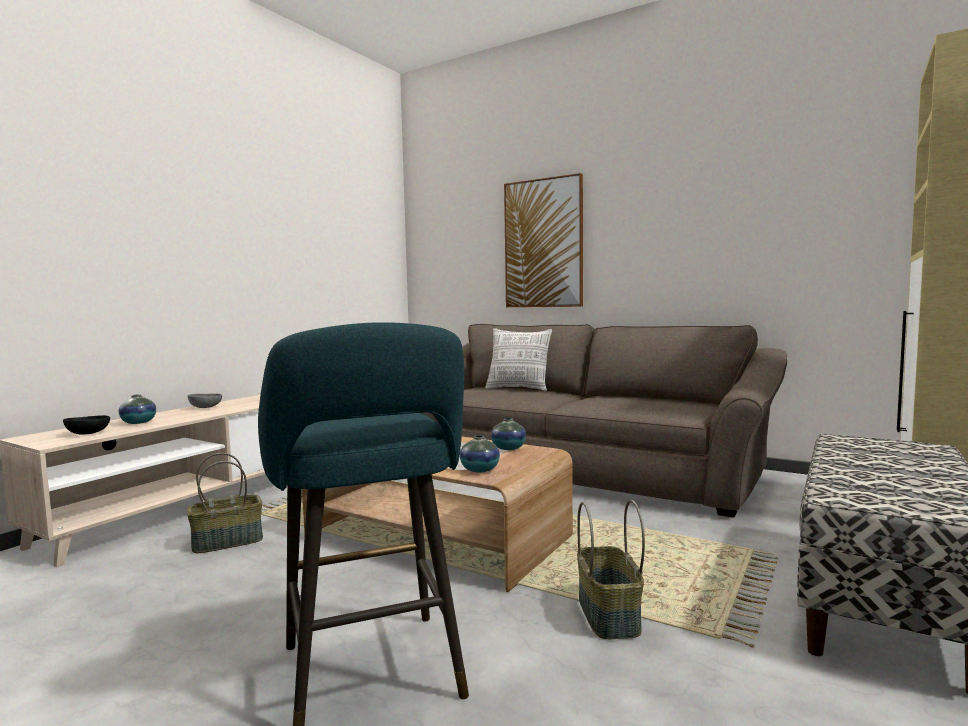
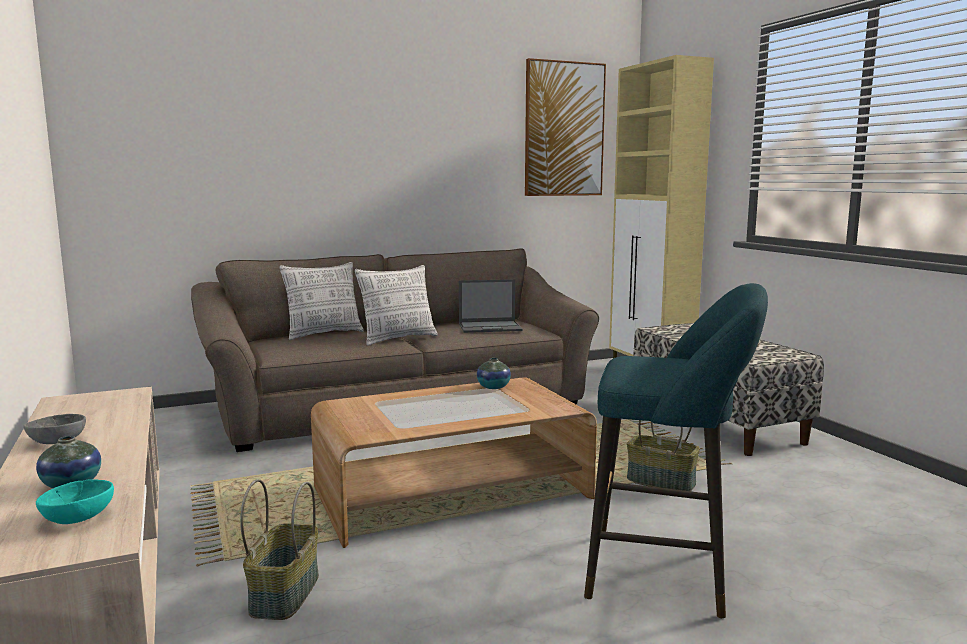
camera: 55 degrees left, 5 degrees up
black bowl [63,415,110,435] -> turquoise bowl [36,479,114,524]
vase [460,435,500,472] -> none
picture [504,173,583,307] -> picture moved to [525,58,606,196]
none -> pillow [355,265,438,346]
none -> laptop [459,279,523,333]

